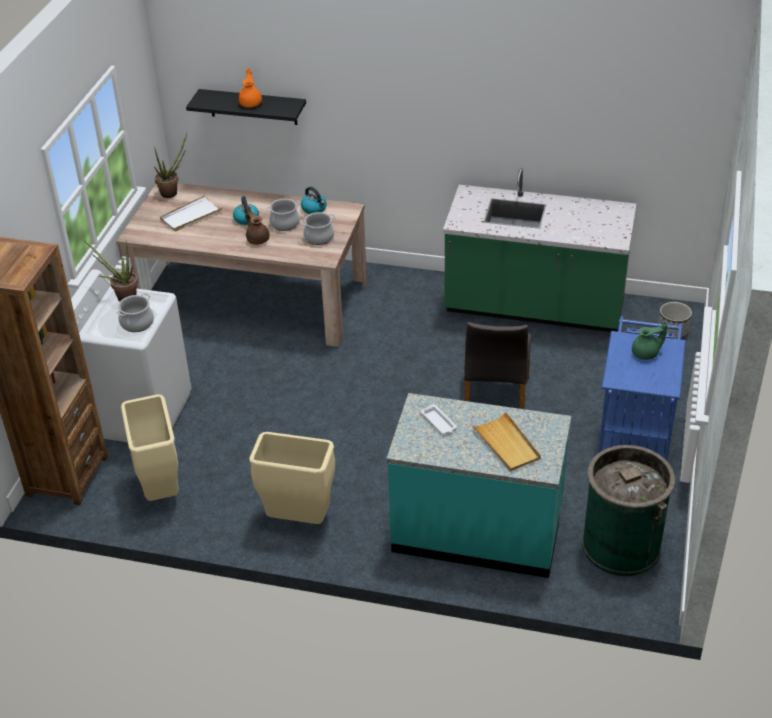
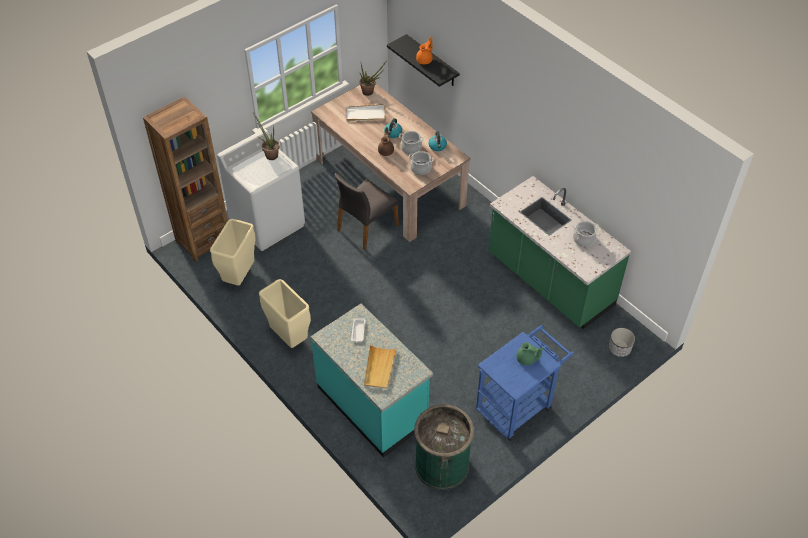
camera: 35 degrees right, 10 degrees up
cooking pot [117,293,154,332] -> cooking pot moved to [573,221,599,247]
grey chair [464,322,531,409] -> grey chair moved to [335,173,399,250]

